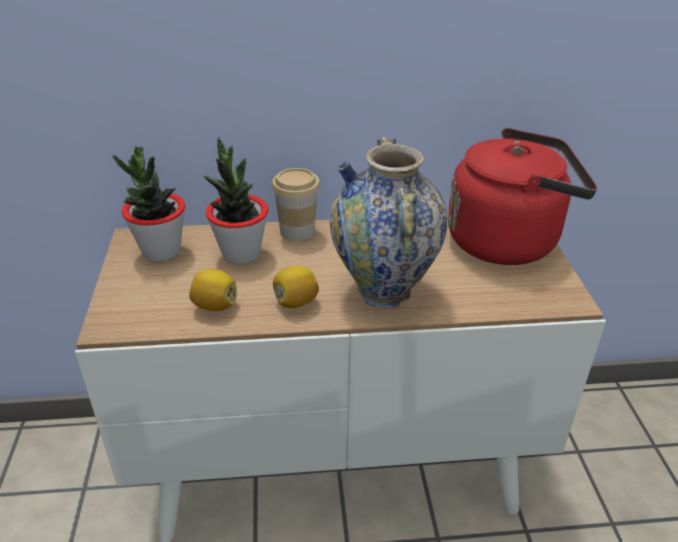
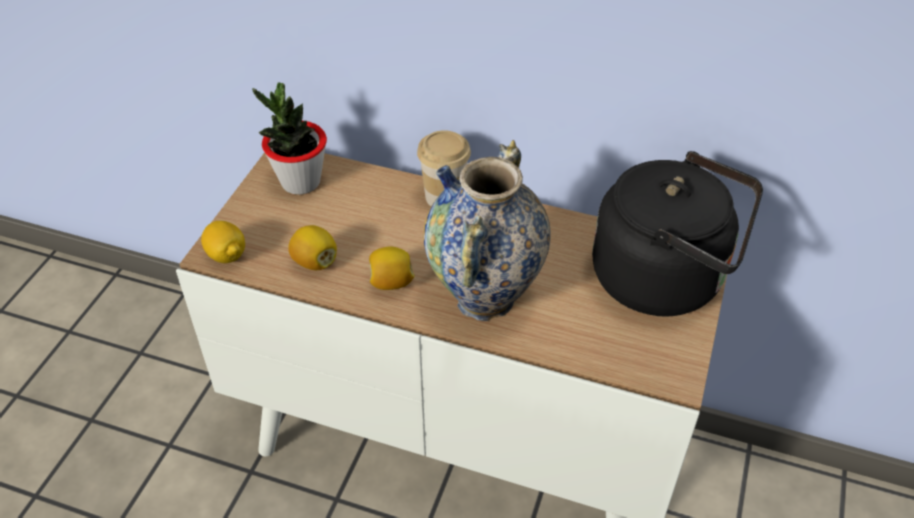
camera: 25 degrees right, 10 degrees up
potted plant [203,137,269,264] -> none
red kettle [448,128,597,265] -> black kettle [592,151,763,317]
none -> lemon [201,221,245,263]

